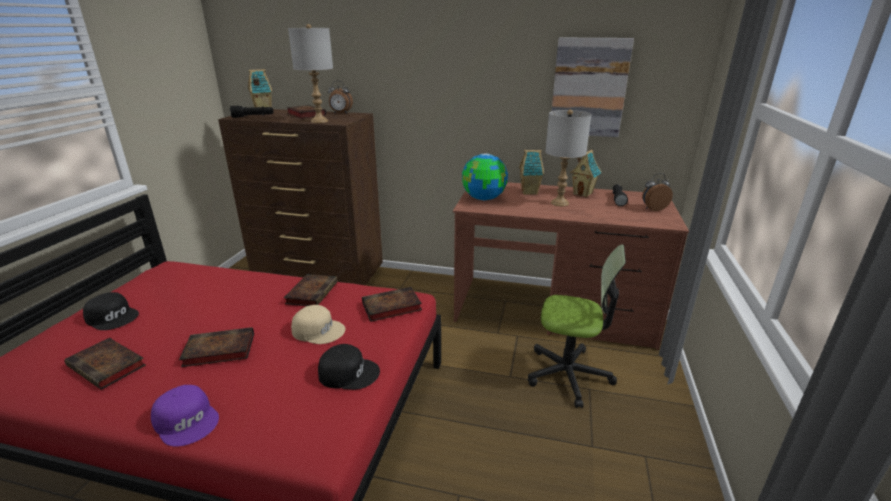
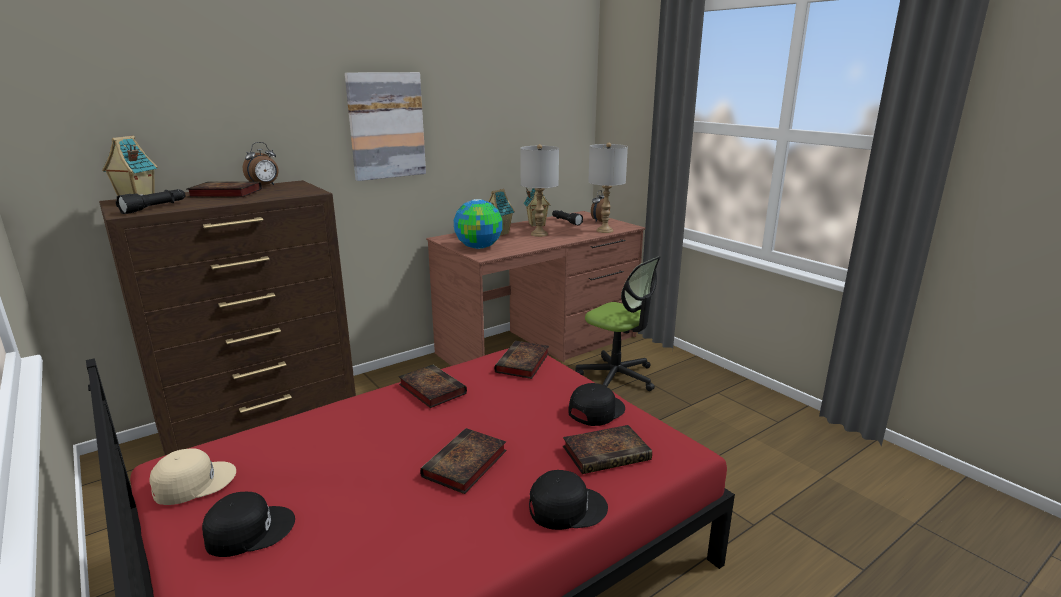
camera: 50 degrees left, 5 degrees down
book [64,338,146,390] -> book moved to [563,425,652,474]
purple cap [151,385,219,446] -> black cap [529,470,608,530]
grey table lamp [288,24,333,123] -> grey table lamp moved to [588,143,628,233]
beige cap [291,305,345,344] -> beige cap moved to [149,448,236,505]
office chair [528,244,626,408] -> office chair turned 75 degrees clockwise [575,256,661,391]
picture [552,38,634,137] -> picture moved to [345,72,426,181]

